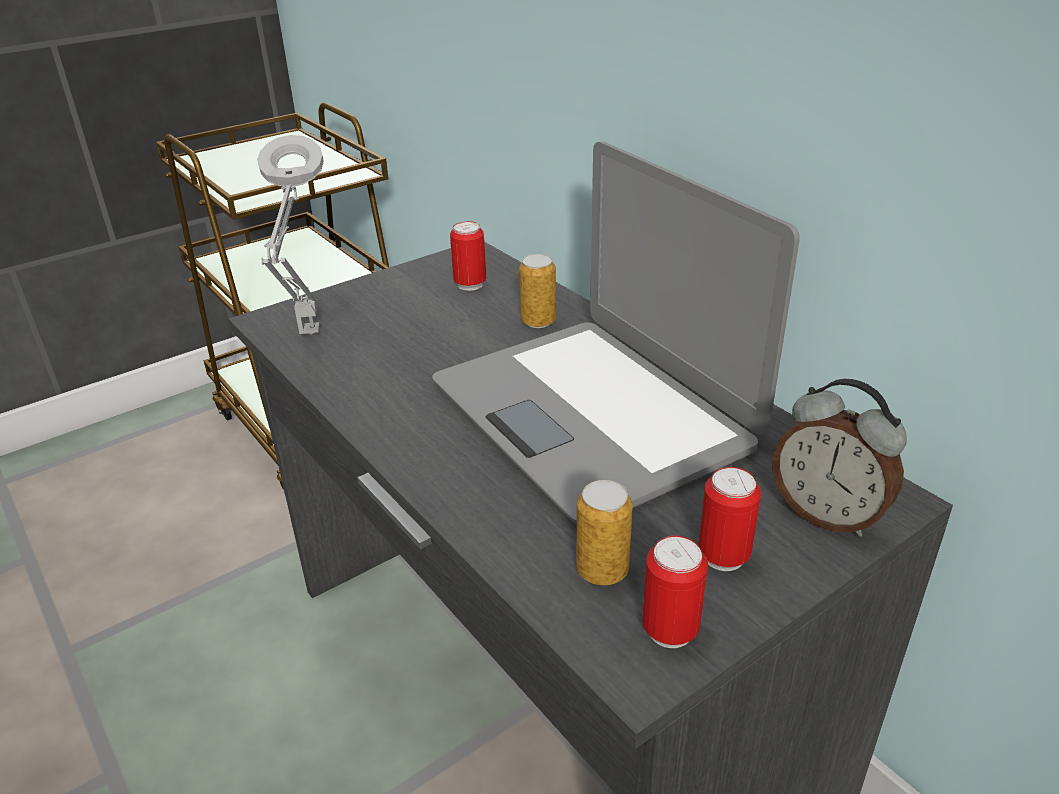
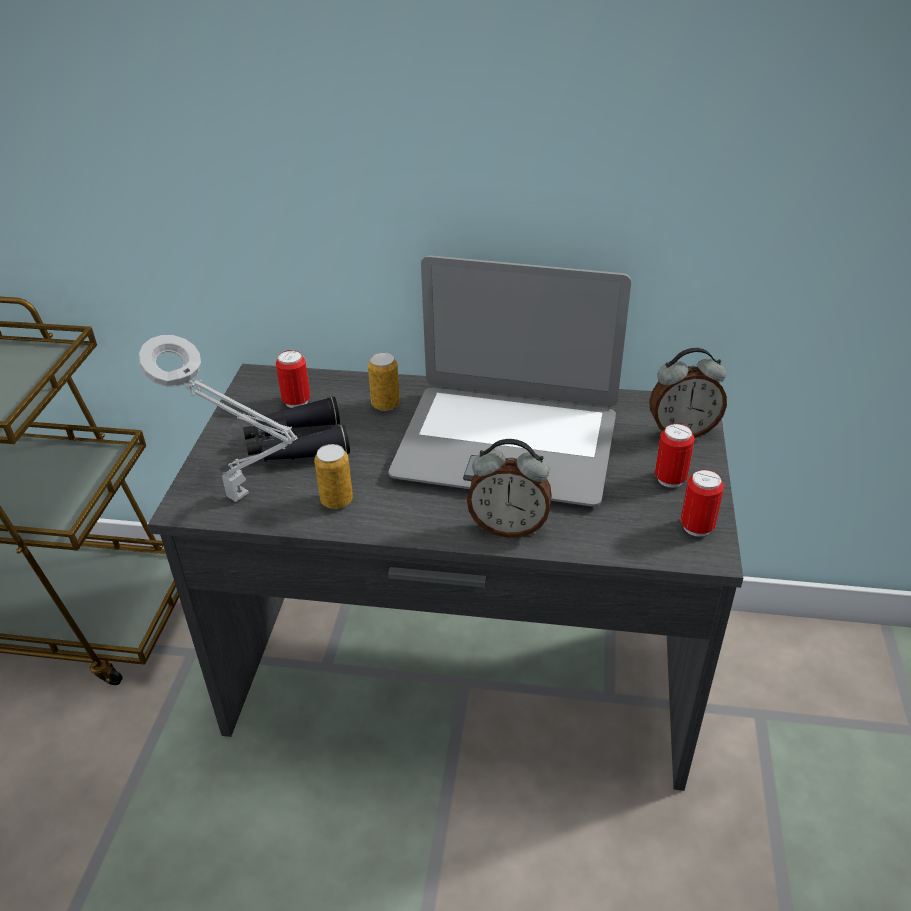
camera: 45 degrees left, 5 degrees up
can [576,480,633,585] -> can moved to [314,444,353,509]
none -> black binoculars [243,396,350,462]
none -> alarm clock [467,439,552,538]

